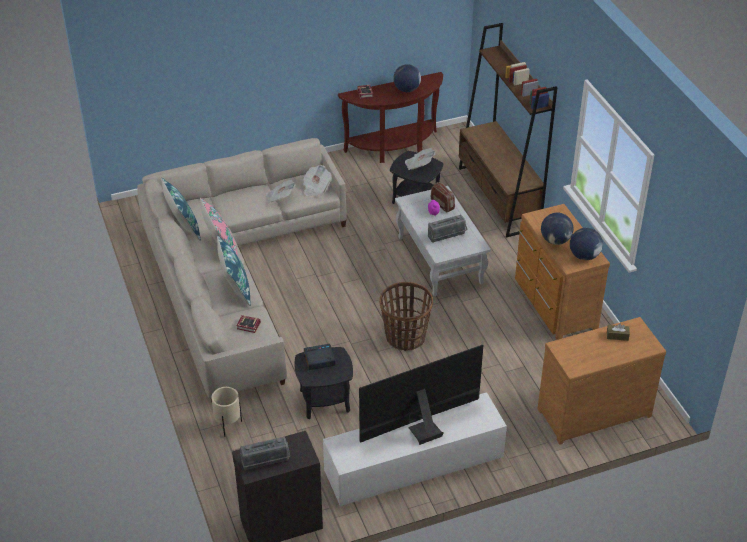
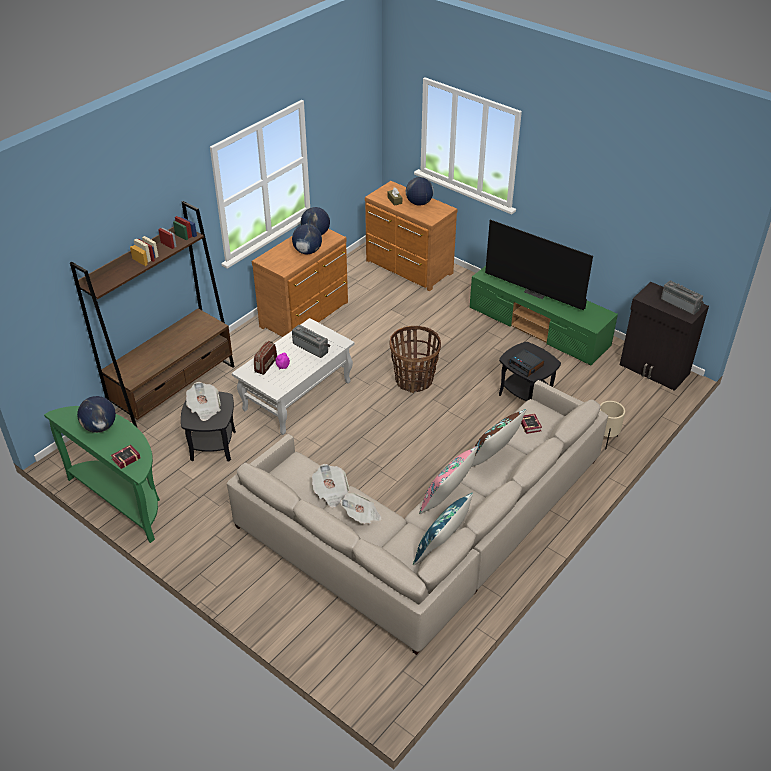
camera: 120 degrees left, 0 degrees up
blue pillow [217,235,251,306] -> brown pillow [471,409,526,467]
newspaper [303,165,332,196] -> newspaper moved to [340,492,382,524]
white tv stand [323,392,507,506] -> green tv stand [470,266,618,365]
brown console table [338,72,443,163] -> green console table [44,406,160,543]
none -> globe [406,177,434,206]

